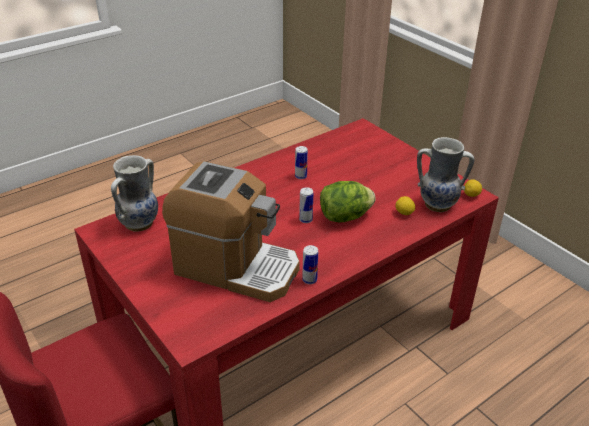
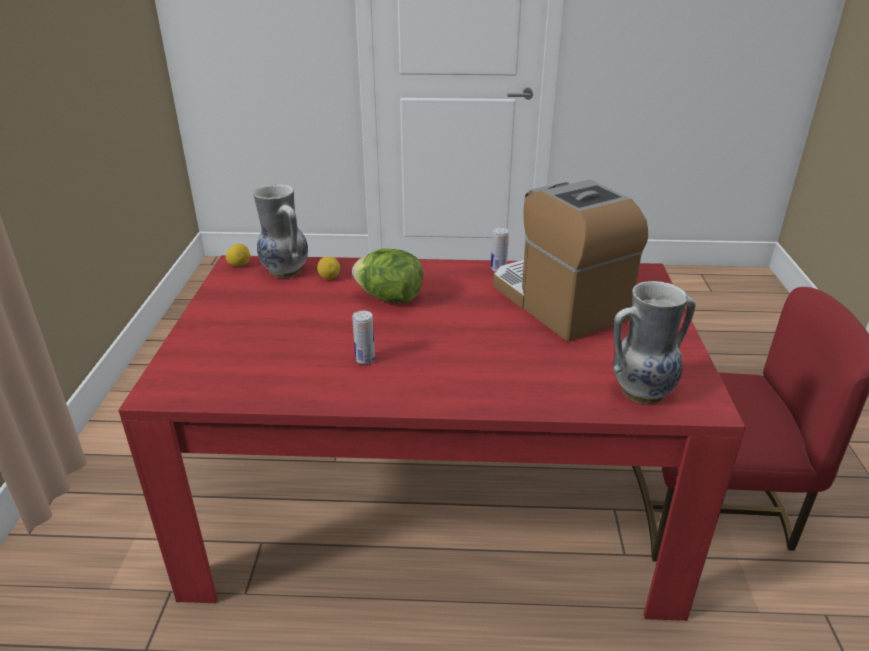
camera: 140 degrees left, 5 degrees down
can [299,187,313,223] -> none

